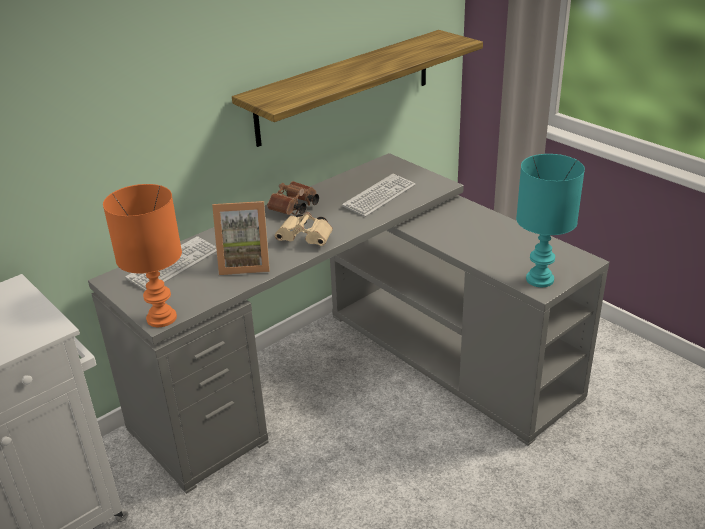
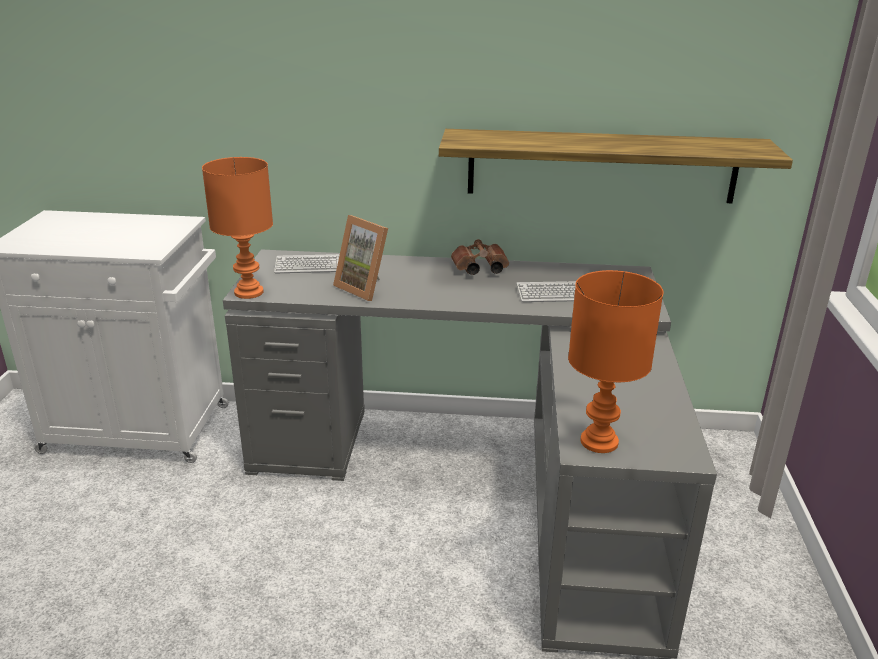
camera: 45 degrees right, 5 degrees down
beige binoculars [275,212,333,246] -> none
turquoise table lamp [516,154,585,287] -> orange table lamp [568,270,663,453]

